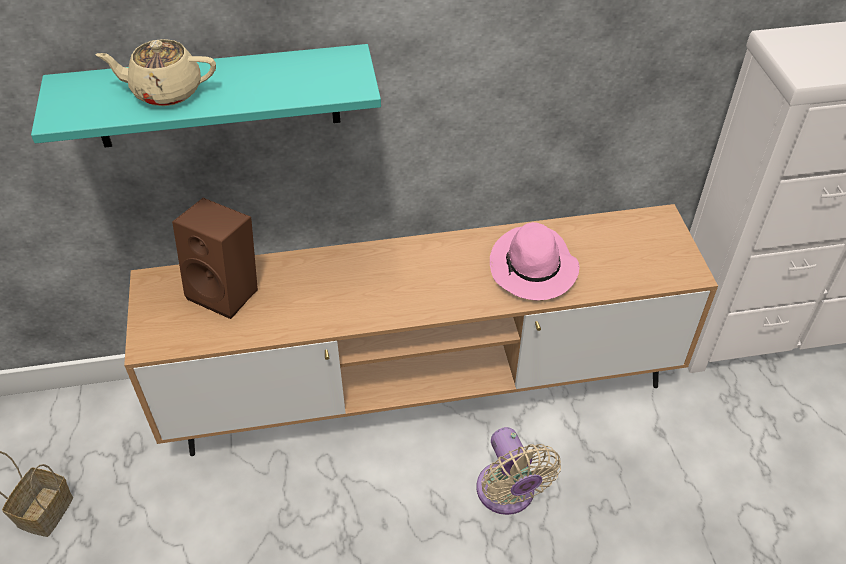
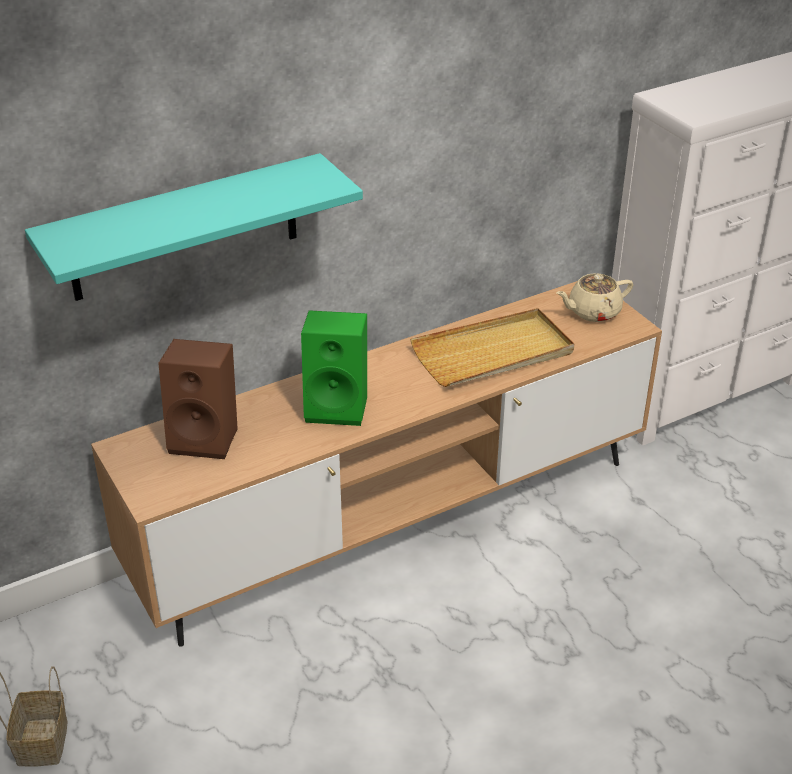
camera: 20 degrees left, 10 degrees down
beige teapot [95,39,216,106] -> beige teapot moved to [556,273,633,322]
beige fan [477,427,561,515] -> none
pink hat [490,222,580,300] -> beige tray [411,308,574,387]
none -> green speaker [301,310,367,426]

